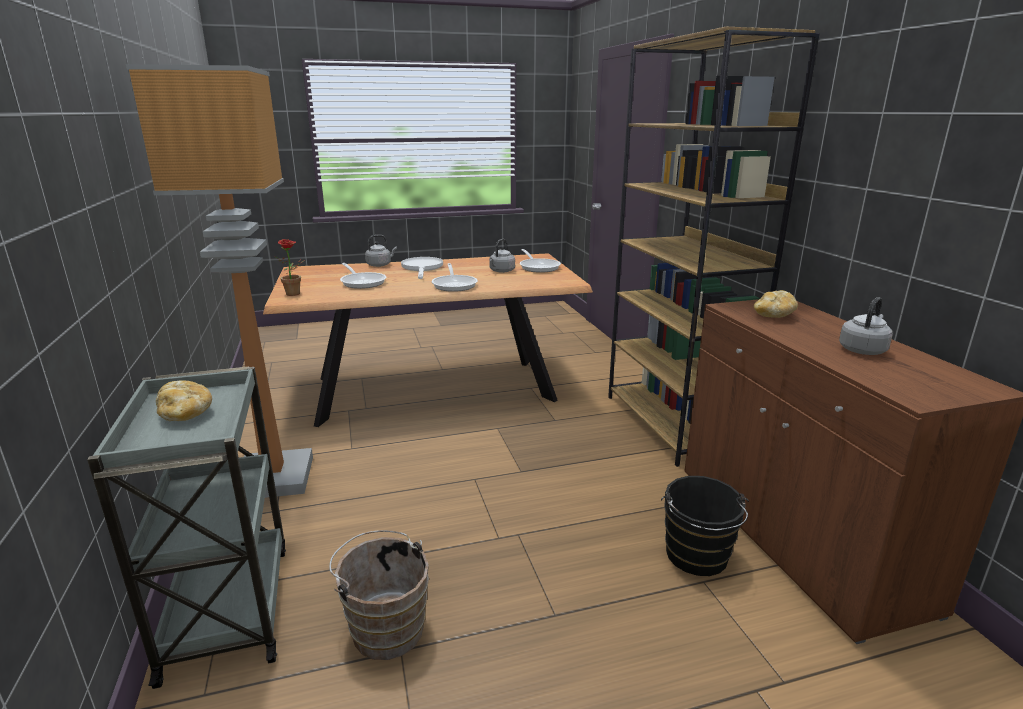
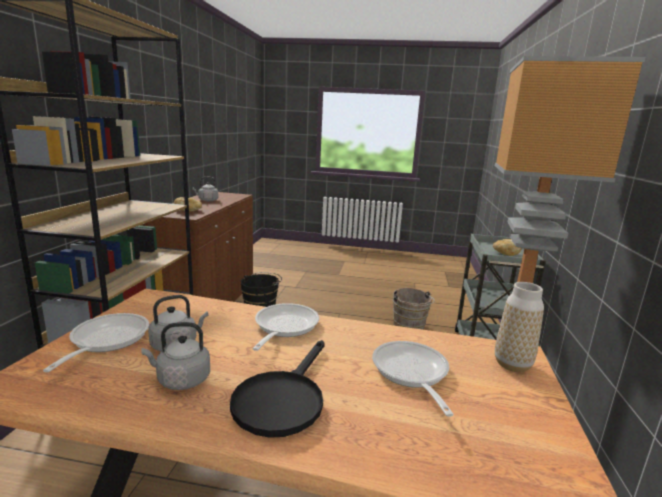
camera: 155 degrees left, 5 degrees down
potted plant [274,239,305,296] -> vase [495,282,544,372]
grey kettle [365,235,397,267] -> grey kettle moved to [141,322,210,390]
white frying pan [401,257,443,279] -> black frying pan [230,340,325,438]

